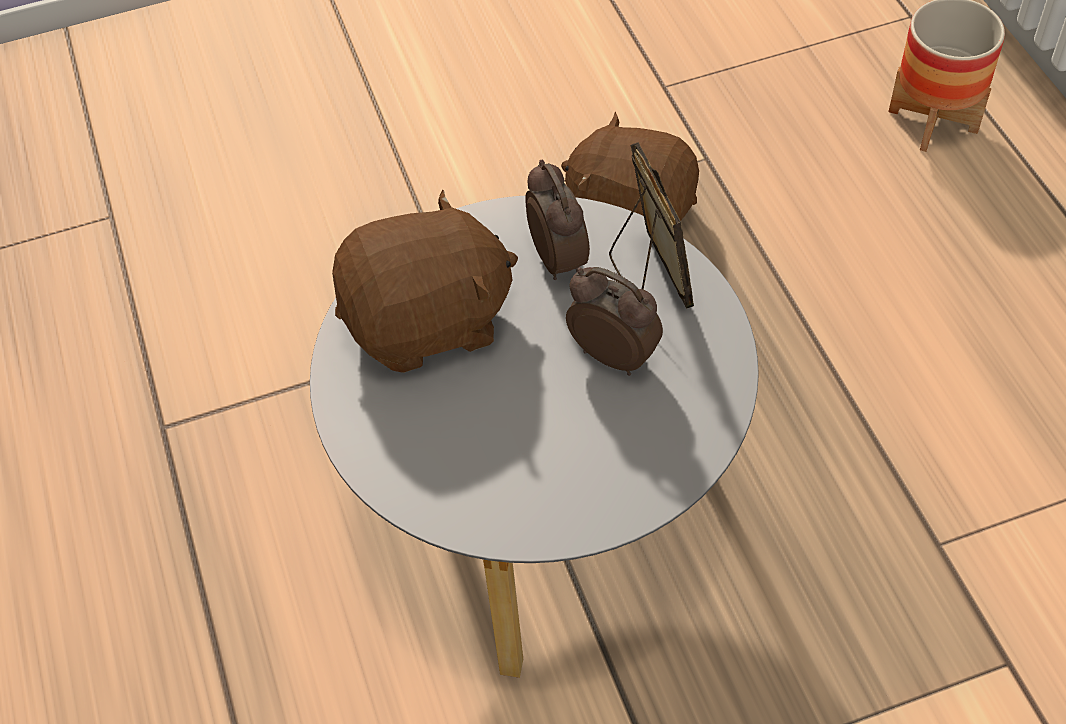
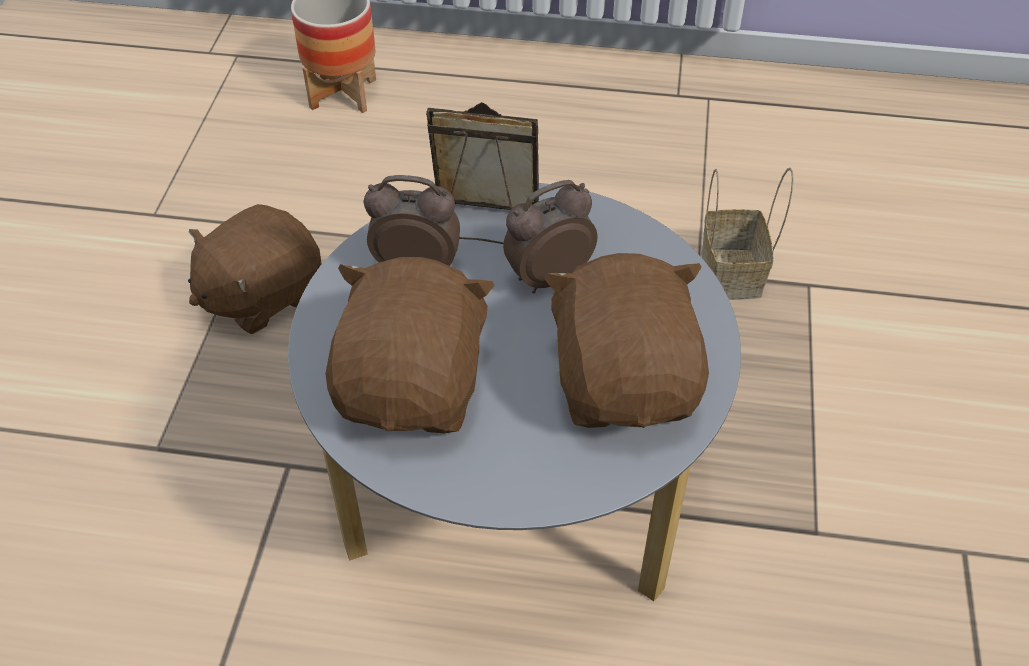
camera: 65 degrees left, 5 degrees down
none -> brown plush toy [544,253,709,428]
none -> basket [701,167,794,300]

